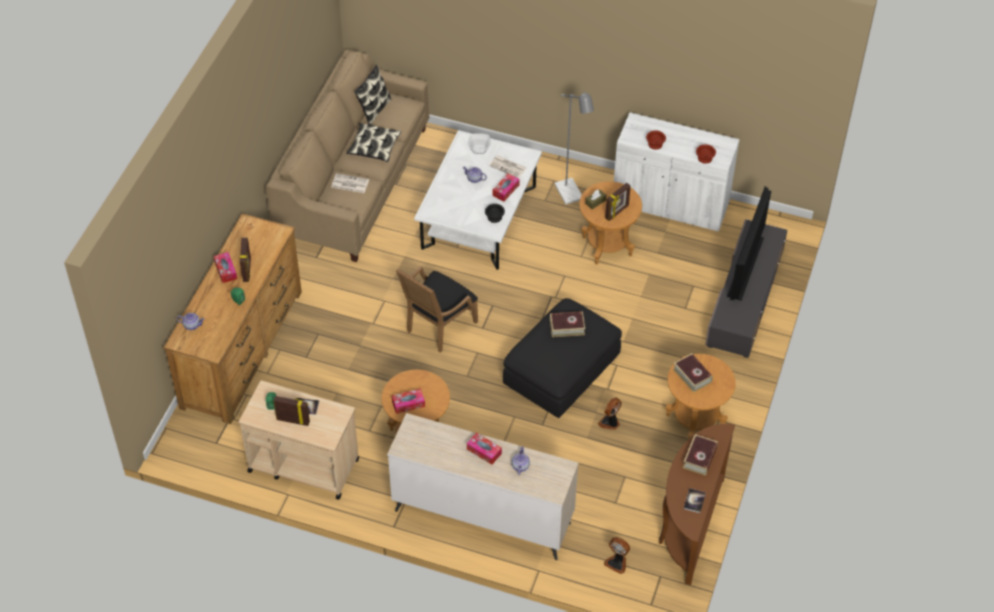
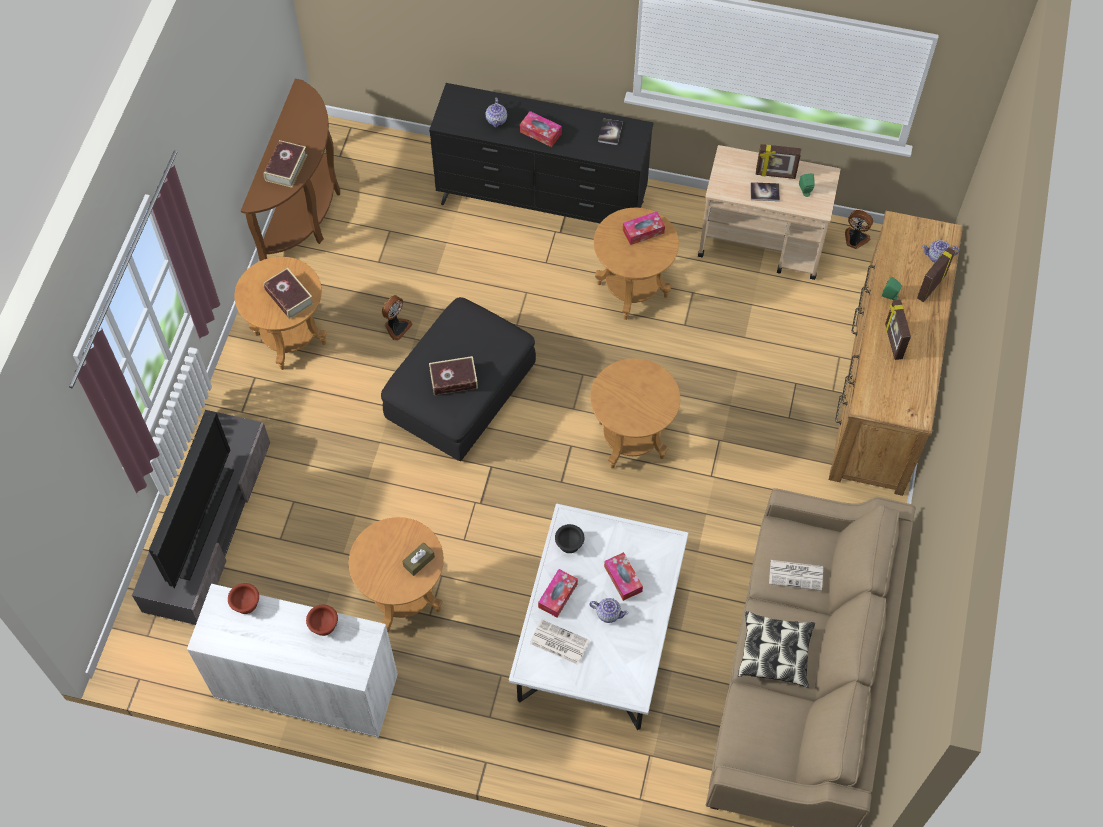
camera: 175 degrees right, 10 degrees up
tissue box [214,252,237,283] -> tissue box moved to [604,552,643,601]
pillow [354,65,392,125] -> none
beige dresser [387,413,579,560] -> black dresser [429,83,653,223]
black armchair [396,266,478,353] -> brown side table [590,358,680,469]
bowl [468,133,491,154] -> none
grey floor lamp [554,91,594,205] -> none
fan [604,537,630,574] -> fan moved to [845,210,873,249]
picture frame [605,183,631,221] -> picture frame moved to [917,247,955,303]
book [684,488,706,513] -> book moved to [598,118,623,145]

